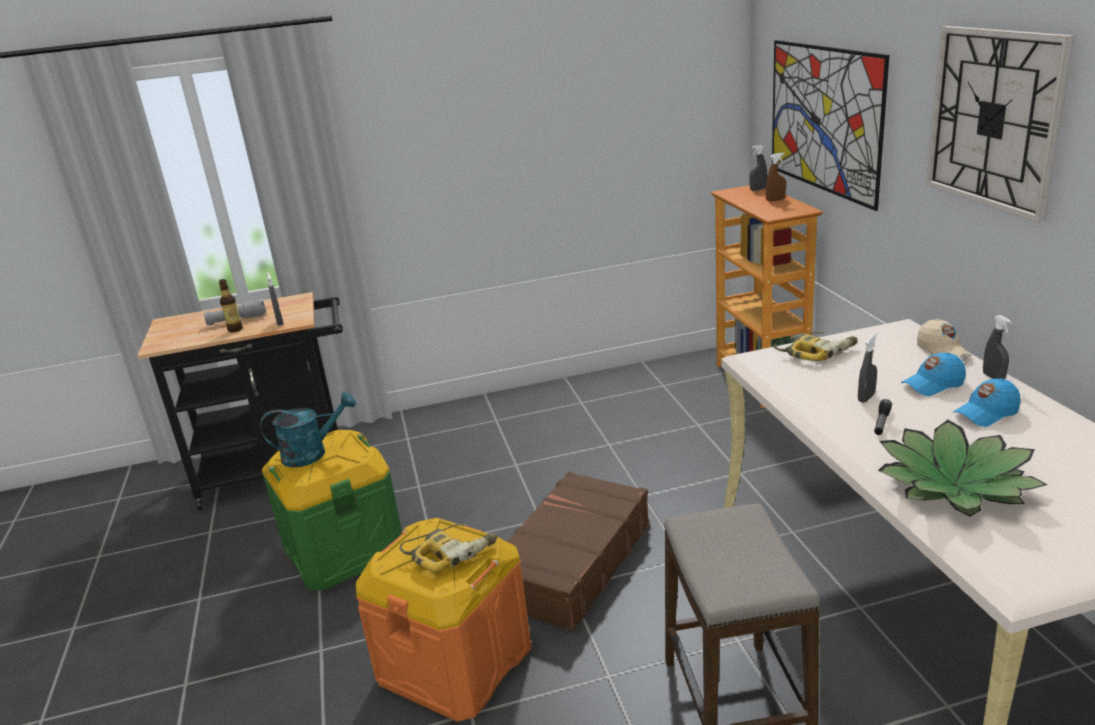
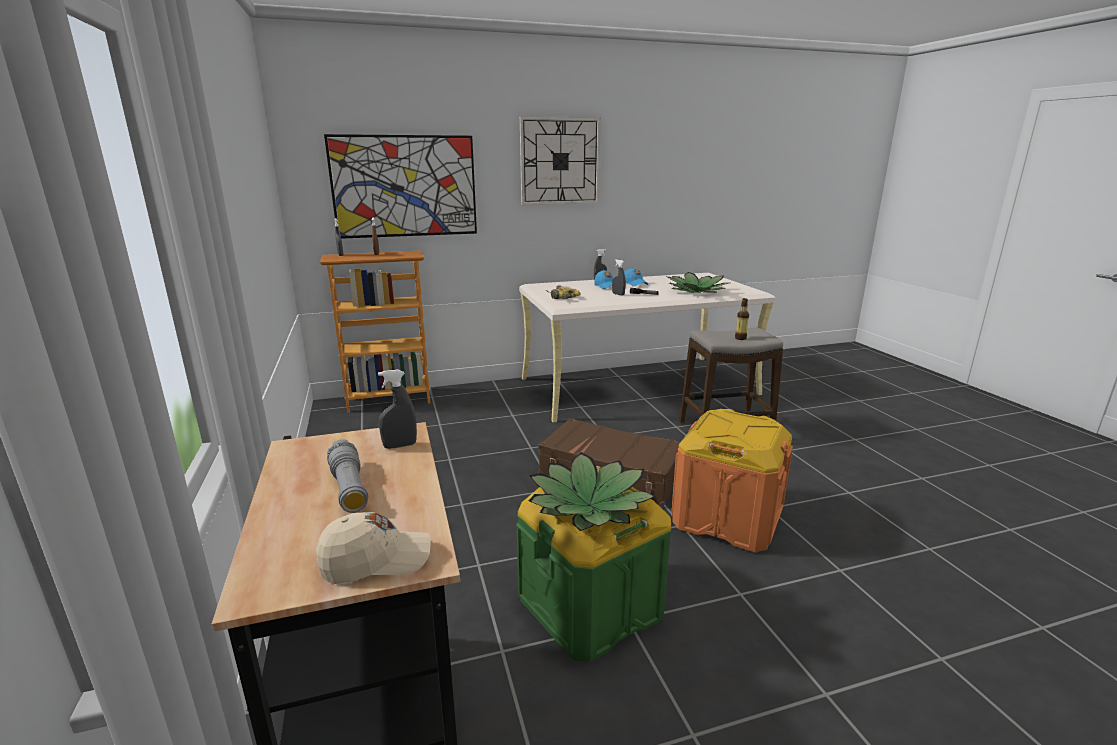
camera: 95 degrees left, 5 degrees down
bottle [219,279,243,332] -> bottle moved to [735,298,749,340]
turquoise watering can [260,392,356,467] -> potted plant [529,452,656,531]
power drill [399,524,497,572] -> none
beige cap [917,319,971,356] -> beige cap moved to [316,512,431,584]

